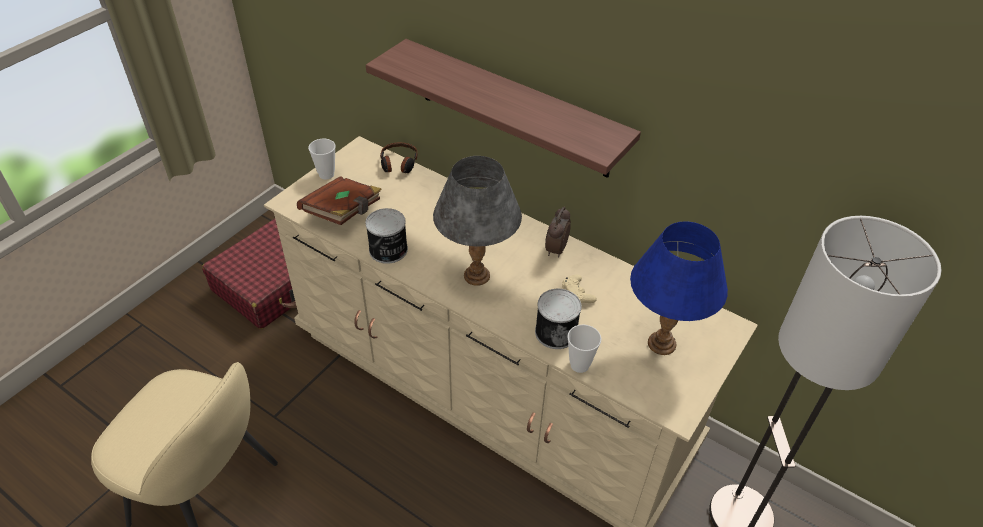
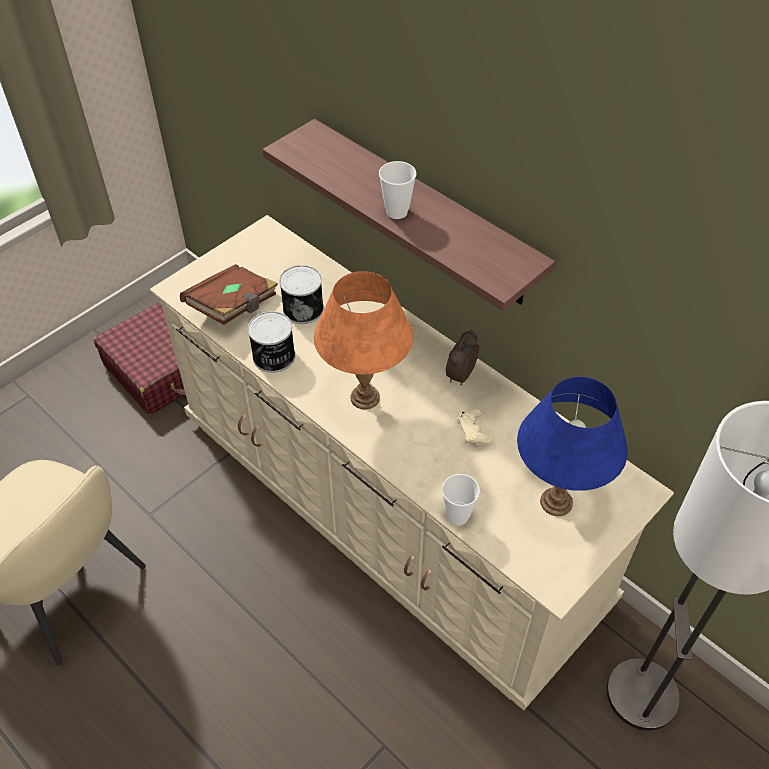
camera: 10 degrees right, 5 degrees up
cup [308,139,336,179] -> cup moved to [379,161,416,219]
headphones [380,143,418,173] -> none
grey table lamp [433,156,522,286] -> orange table lamp [314,271,413,409]
can [535,289,581,349] -> can moved to [279,265,324,324]

